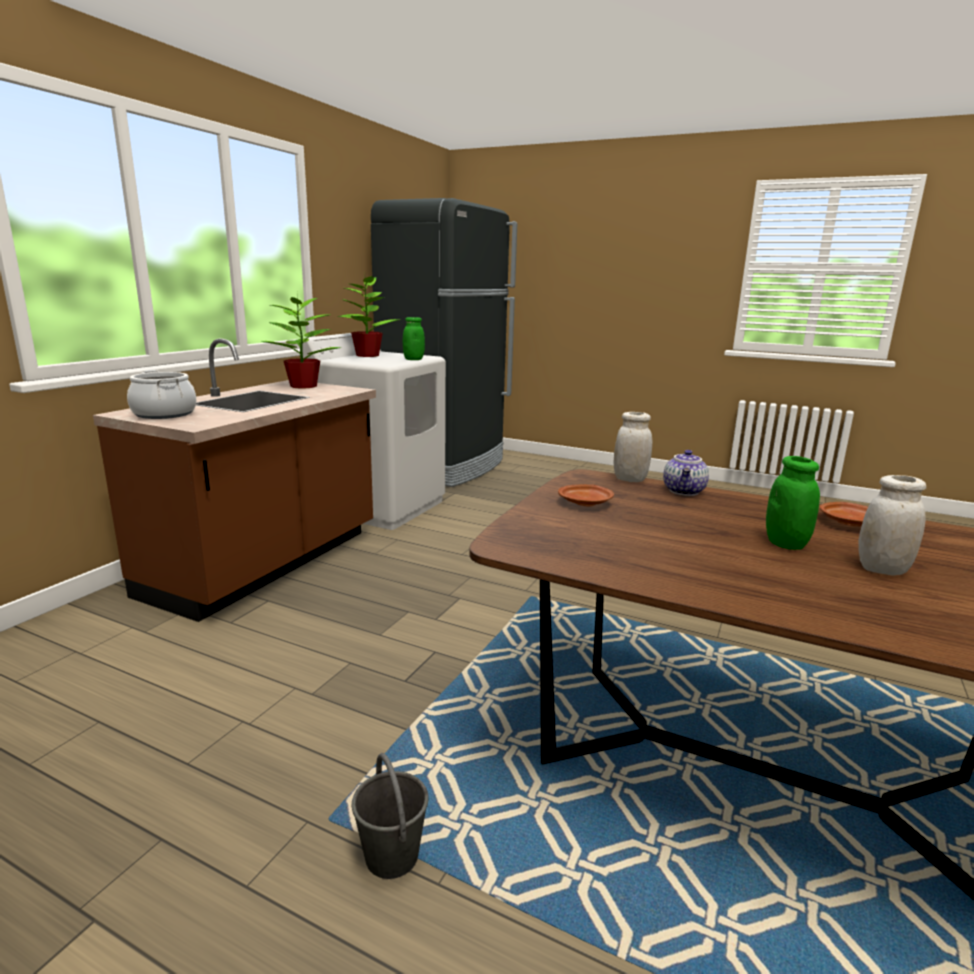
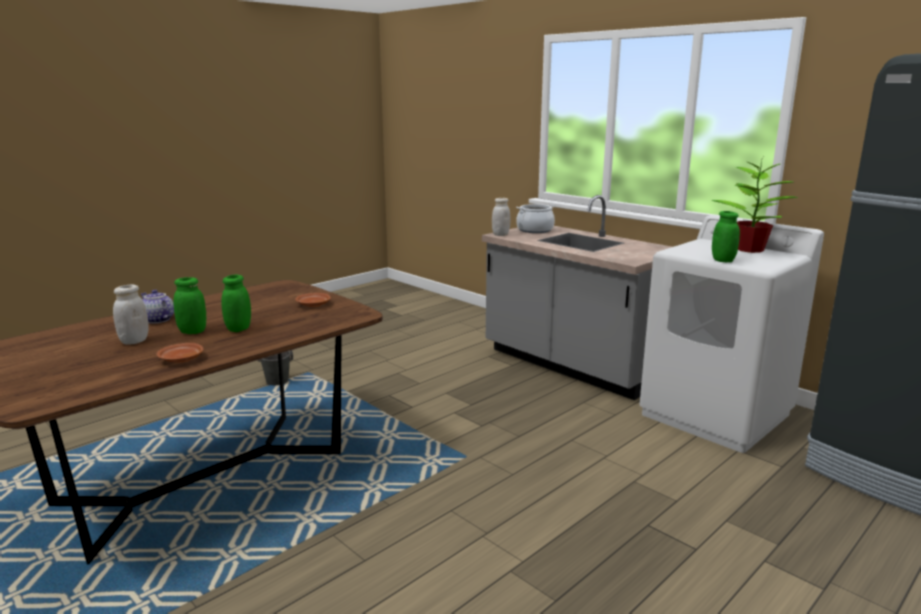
camera: 110 degrees right, 0 degrees up
brown counter [93,338,376,622] -> grey counter [482,195,672,400]
potted plant [261,292,341,389] -> none
white jar [614,412,652,482] -> white jar moved to [492,198,510,236]
teapot [663,450,709,496] -> teapot moved to [141,290,174,324]
none -> green jar [222,275,251,332]

